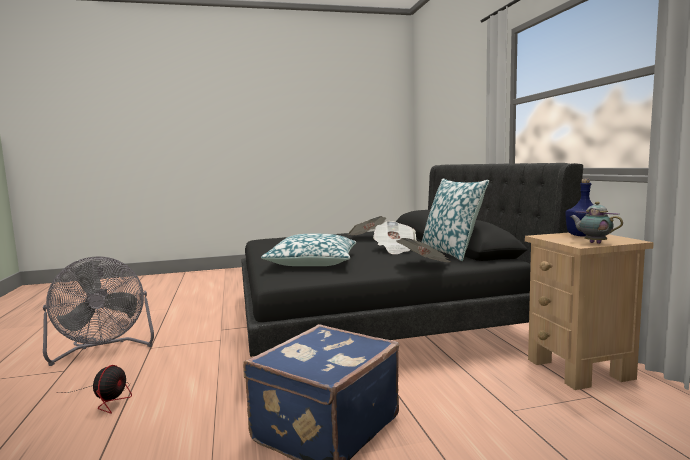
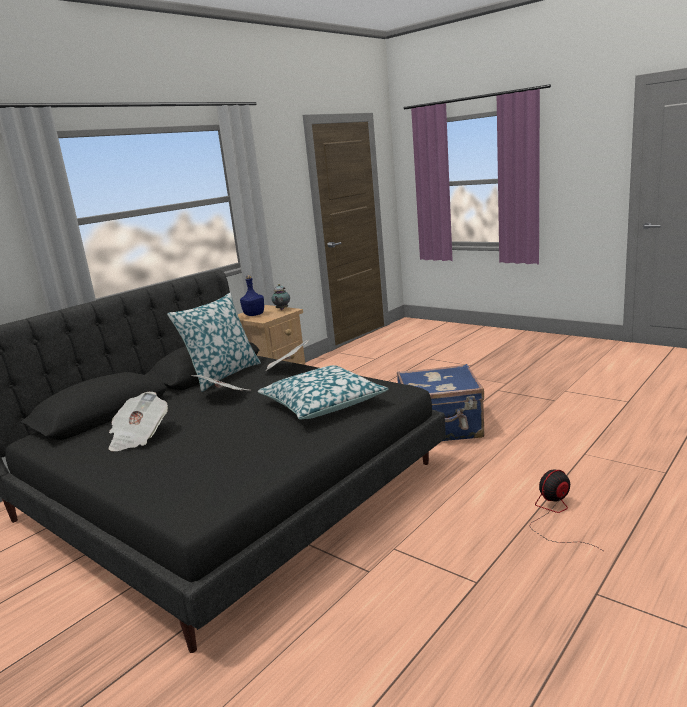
camera: 125 degrees left, 10 degrees up
grey fan [43,256,154,366] -> none

